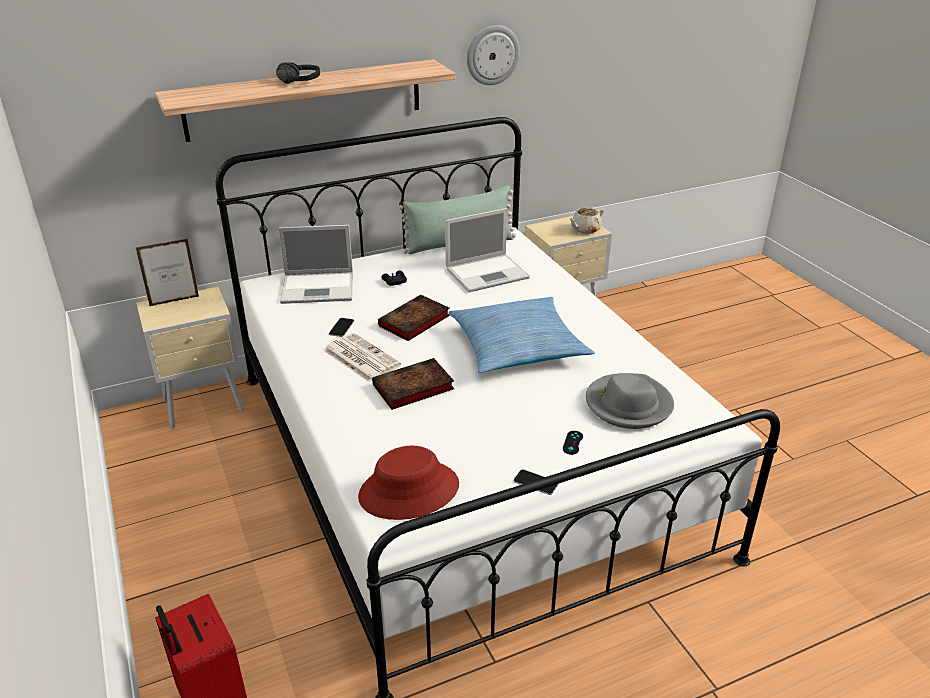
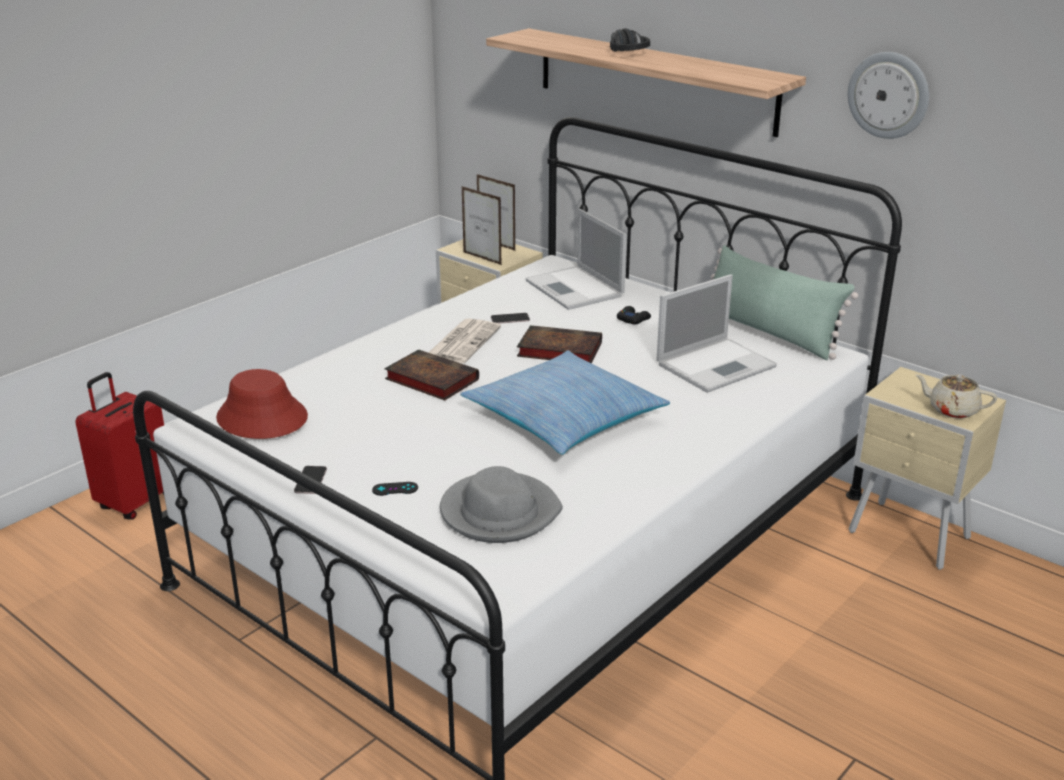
camera: 65 degrees right, 5 degrees down
laptop [445,208,530,292] -> laptop turned 75 degrees counterclockwise [657,274,777,393]
none -> picture frame [462,186,502,265]

